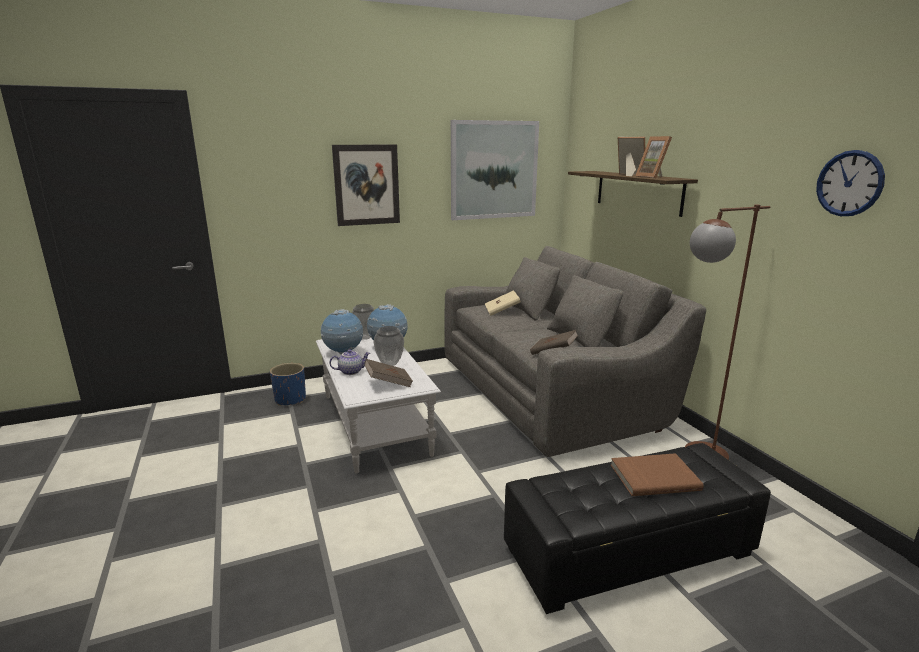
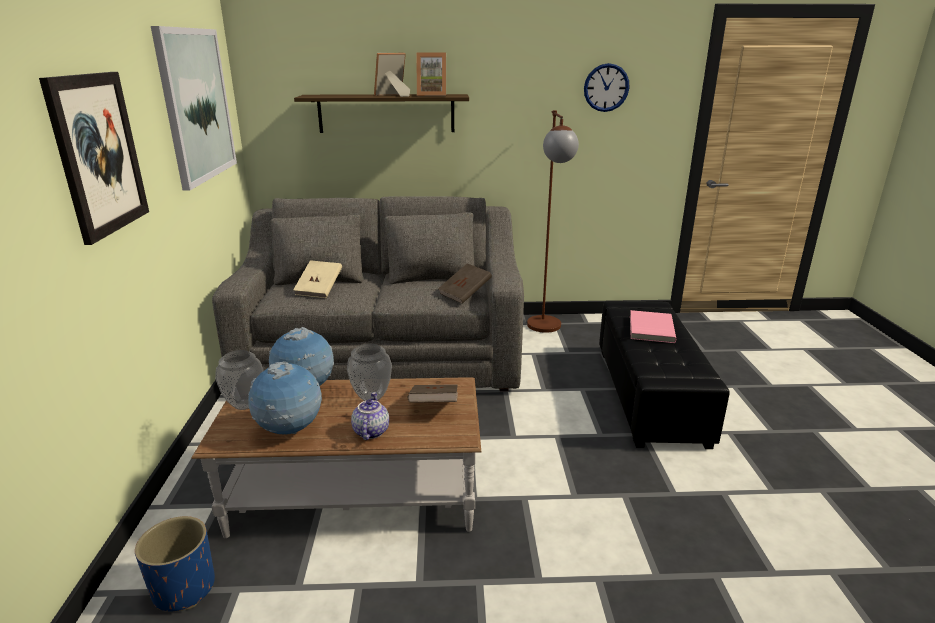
camera: 70 degrees left, 5 degrees up
white coffee table [316,338,441,473] -> brown coffee table [191,377,481,538]
brown book [611,453,704,496] -> pink book [630,310,676,343]

